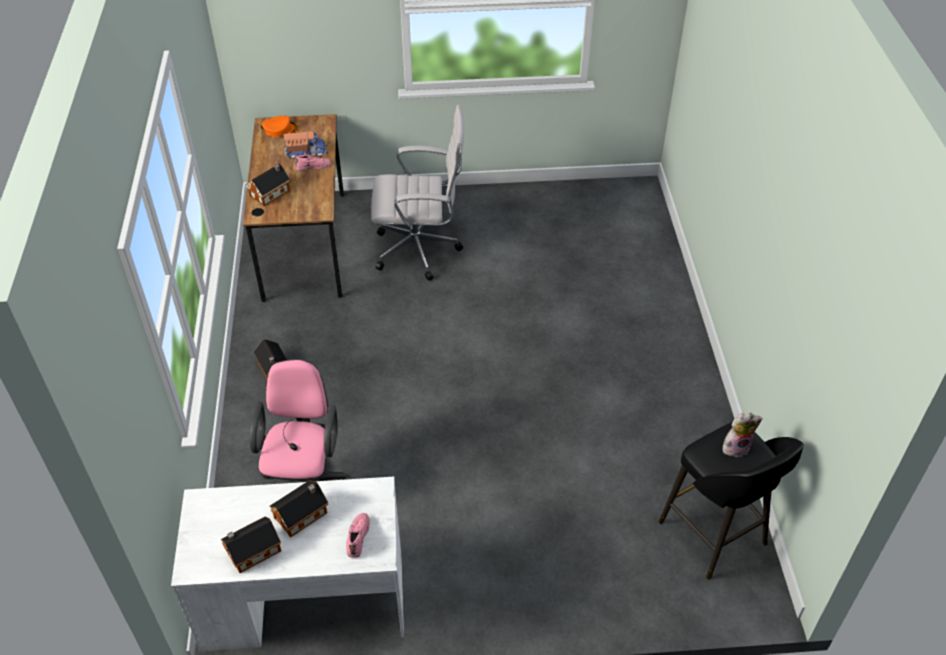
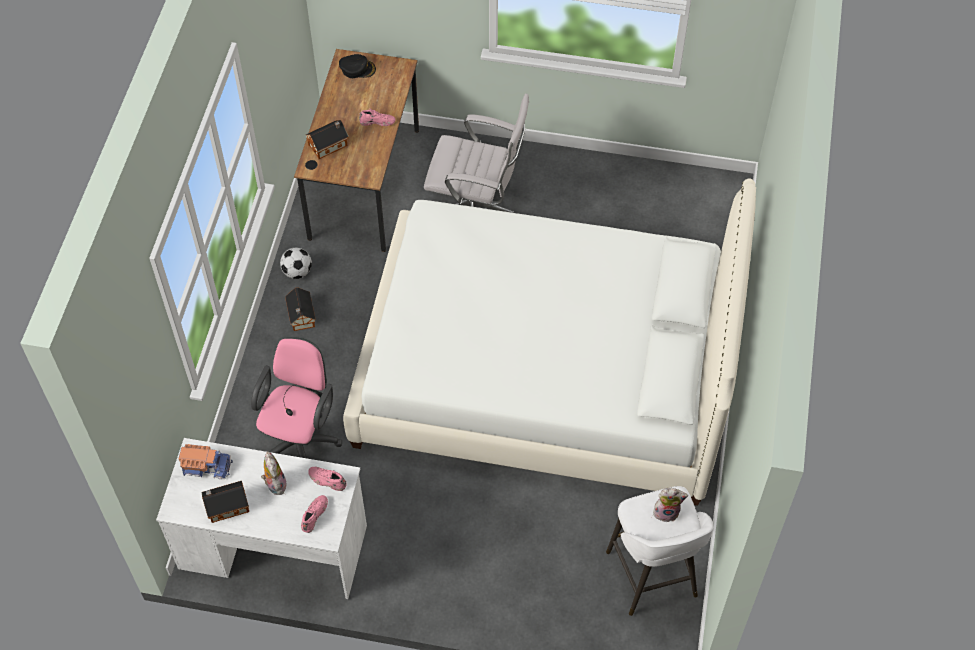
camera: 15 degrees right, 10 degrees up
orange cap [262,116,299,138] -> black cap [339,54,376,78]
toy house [269,481,328,538] -> plush toy [261,451,287,495]
toy truck [284,131,327,159] -> toy truck moved to [178,444,233,479]
black stool [659,422,804,580] -> white stool [606,486,713,616]
none -> football [280,248,312,279]
none -> pink shoe [308,467,347,491]
none -> white bed [343,179,756,506]

